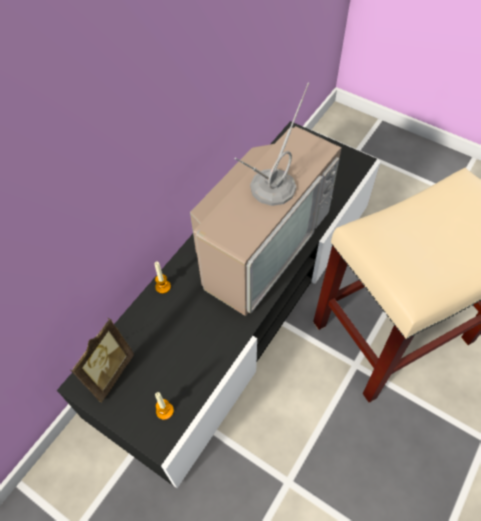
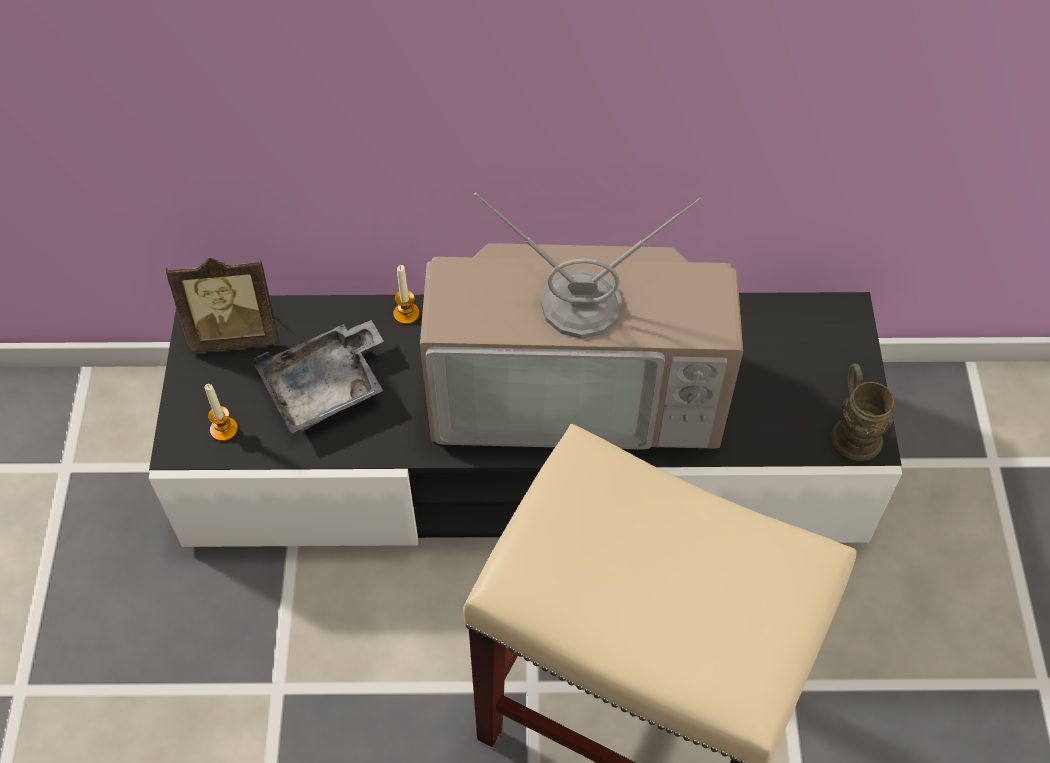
camera: 55 degrees right, 0 degrees up
none -> grey tray [254,320,384,434]
none -> brown mug [831,363,895,461]

